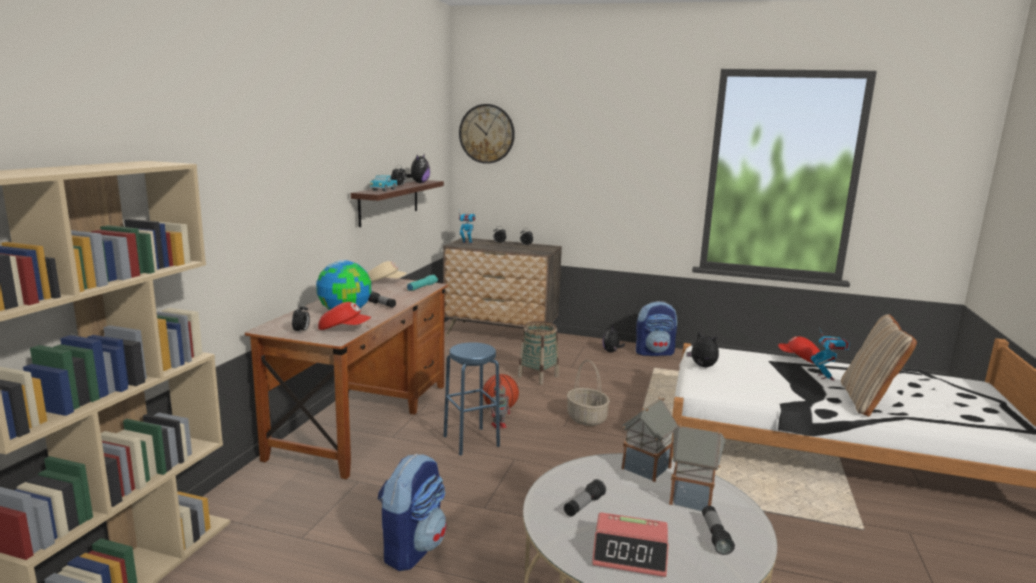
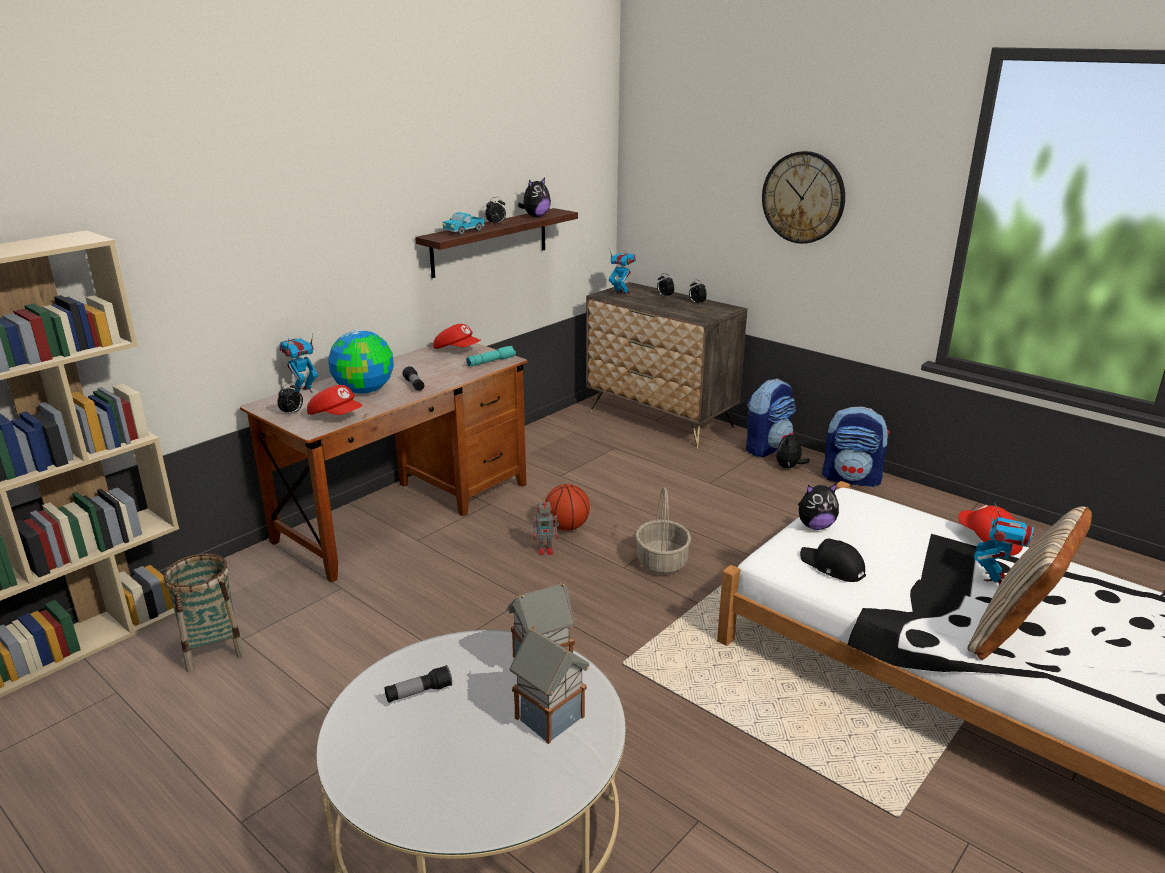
camera: 25 degrees right, 10 degrees up
beige cap [368,261,407,282] -> red cap [433,324,481,349]
backpack [377,454,447,571] -> backpack moved to [746,379,796,457]
blue stool [443,342,500,456] -> none
wall clock [459,104,515,164] -> wall clock moved to [762,151,845,244]
basket [518,321,559,385] -> basket moved to [163,553,245,672]
alarm clock [592,512,669,577] -> none
plush toy [686,331,719,367] -> plush toy turned 105 degrees clockwise [798,483,839,530]
flashlight [702,506,735,555] -> none
none -> toy robot [280,333,318,394]
none -> black cap [800,539,866,582]

